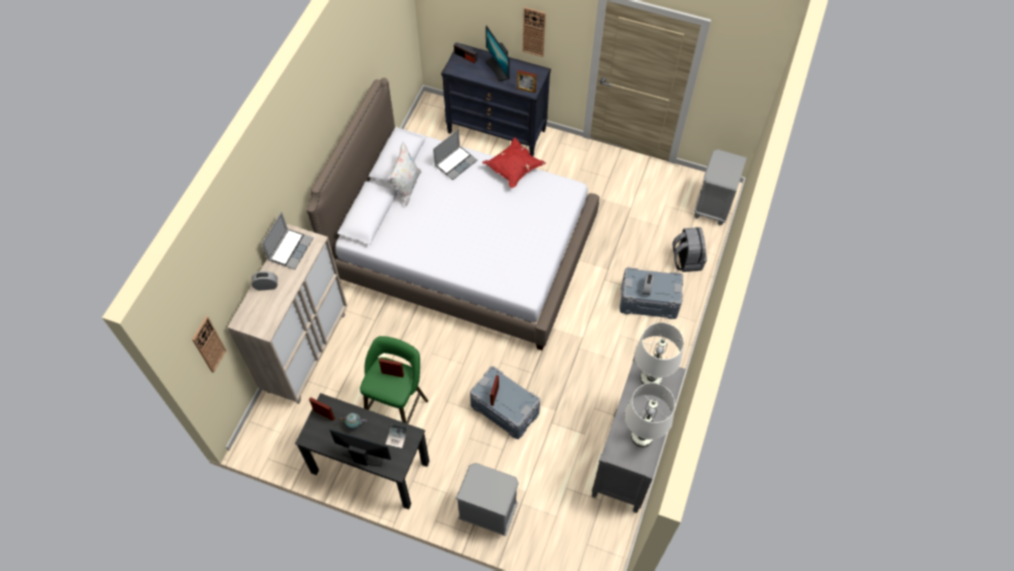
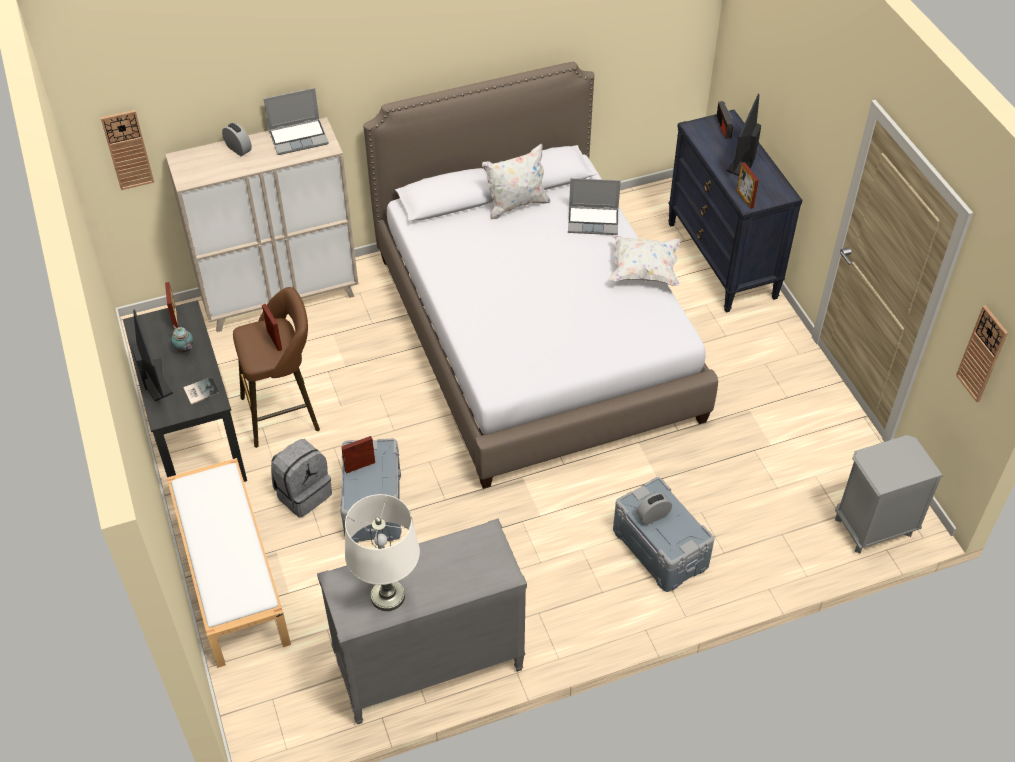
camera: 50 degrees right, 10 degrees down
green stool [360,336,428,424] -> brown stool [233,287,320,448]
grey nightstand [456,463,519,536] -> white bench [167,458,291,668]
red pillow [482,138,546,188] -> white pillow [609,235,681,286]
wall clock [523,7,546,57] -> wall clock moved to [956,305,1008,402]
white table lamp [635,323,684,384] -> none
grey backpack [672,227,707,272] -> grey backpack moved to [271,439,332,518]

